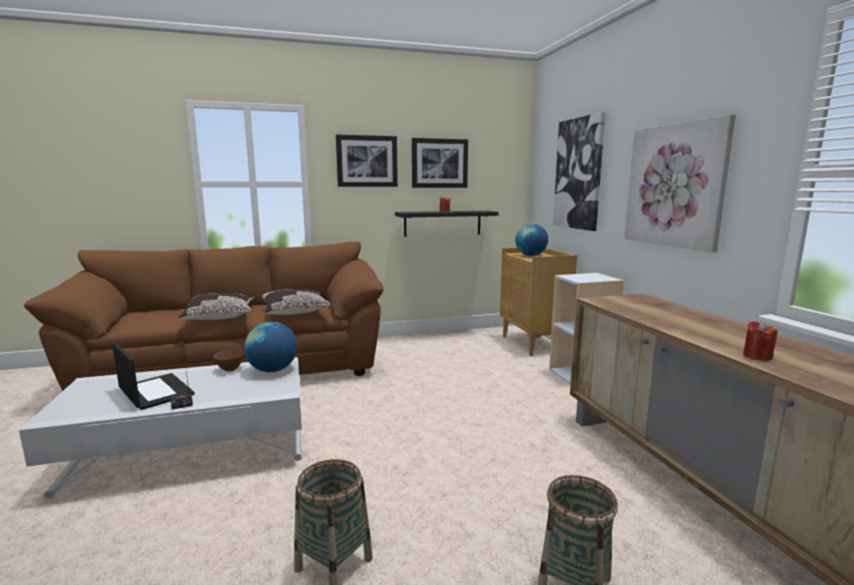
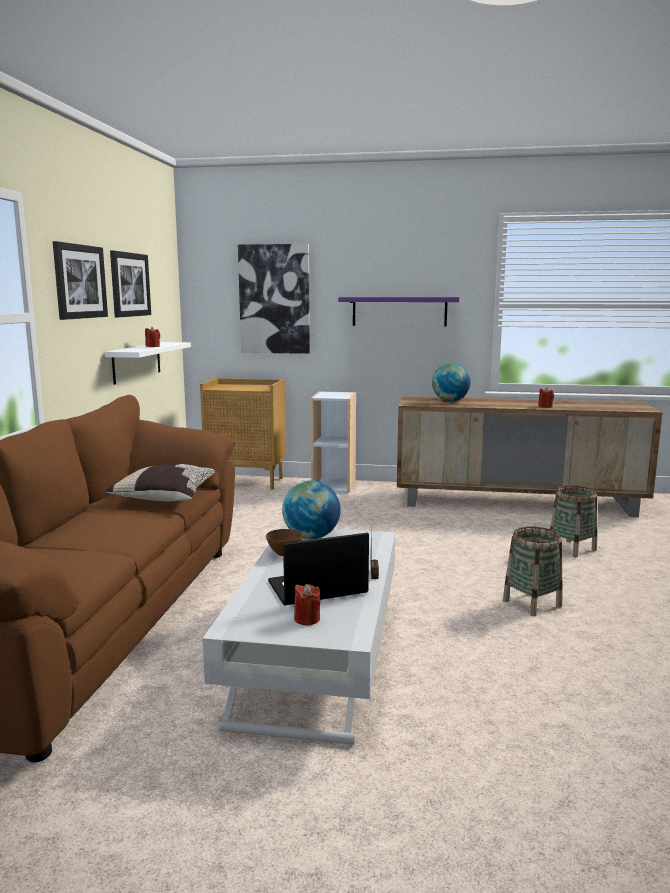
camera: 65 degrees left, 0 degrees up
pillow [178,293,255,320] -> none
black shelf [395,211,499,237] -> white shelf [105,342,191,385]
globe [515,224,548,256] -> globe moved to [432,363,471,402]
picture [625,114,736,252] -> purple shelf [338,297,459,326]
none -> red candle [294,584,320,625]

